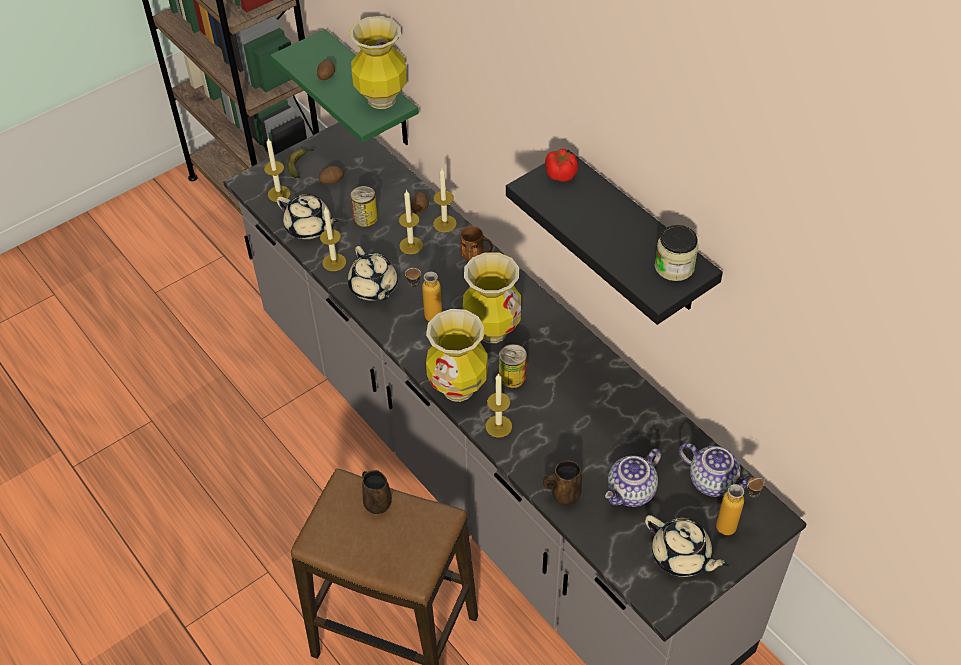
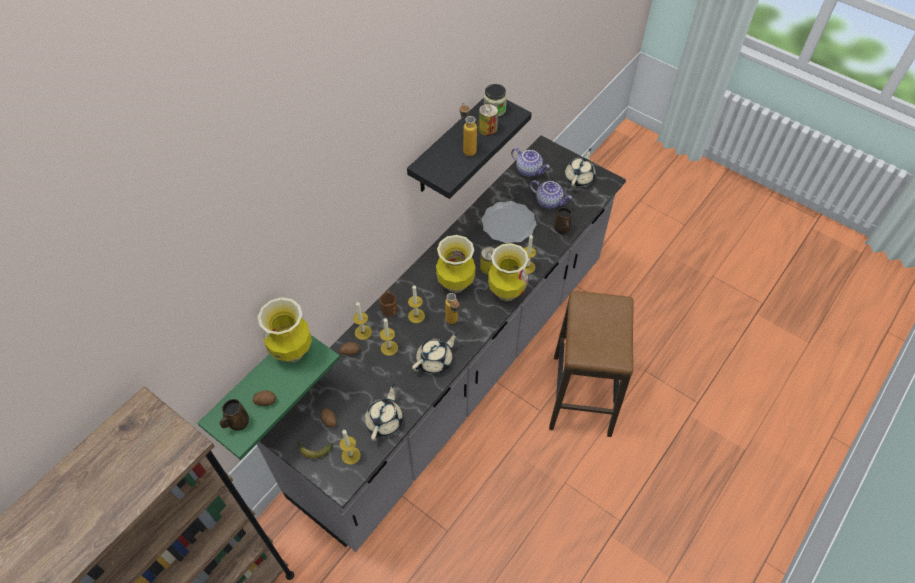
camera: 105 degrees left, 5 degrees up
candle [320,206,346,271] -> candle moved to [408,285,425,323]
can [350,186,378,227] -> can moved to [479,104,498,136]
brown mug [362,470,392,514] -> brown mug moved to [220,399,249,431]
tomato [545,149,578,182] -> none
teapot [679,443,753,497] -> teapot turned 105 degrees clockwise [511,148,549,177]
bottle [716,477,765,535] -> bottle moved to [460,103,477,156]
none -> plate [481,201,537,244]

